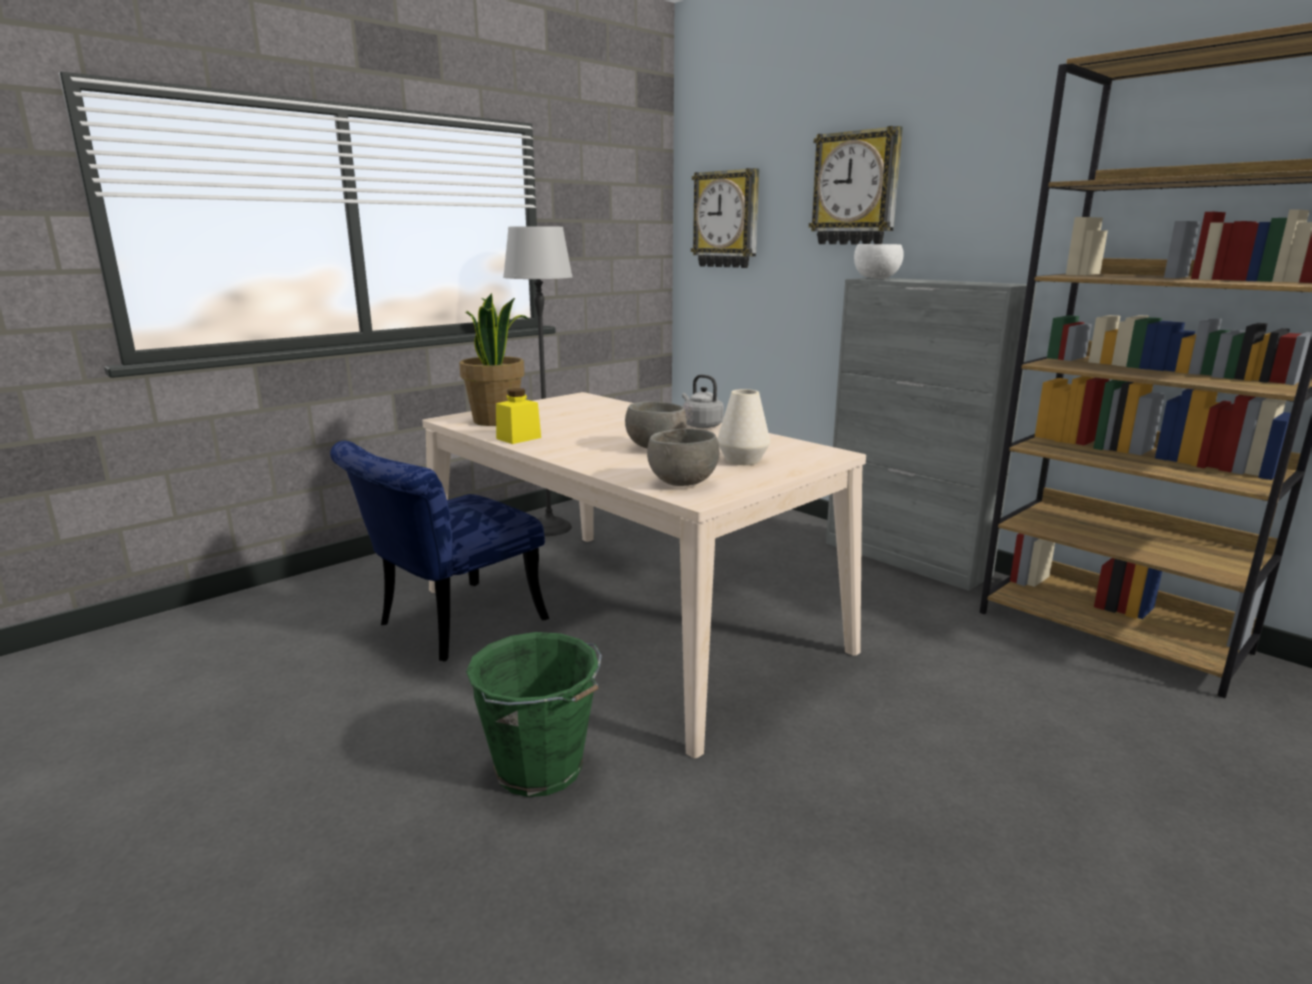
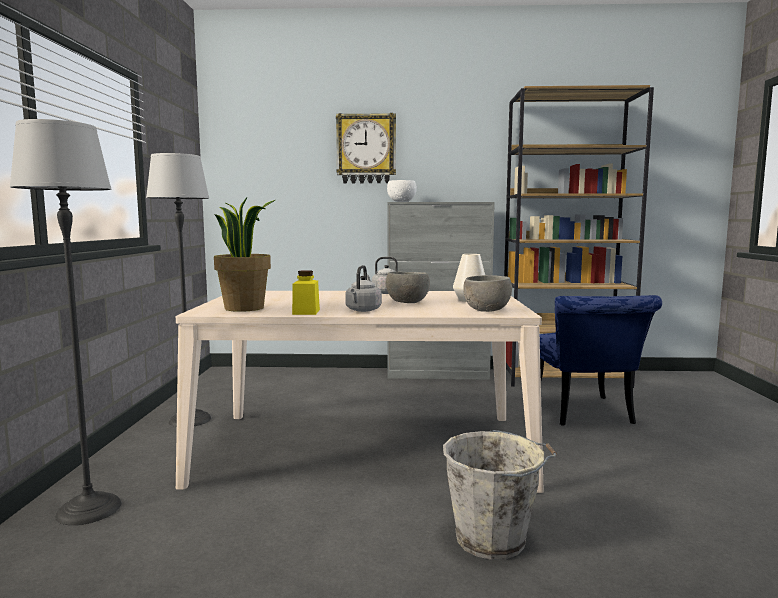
camera: 45 degrees left, 10 degrees down
blue chair [330,441,549,661] -> blue chair moved to [540,295,662,425]
green bucket [466,632,602,797] -> grey bucket [443,430,557,560]
wall clock [691,168,759,268] -> none
none -> floor lamp [10,119,122,525]
none -> grey kettle [345,265,382,312]

